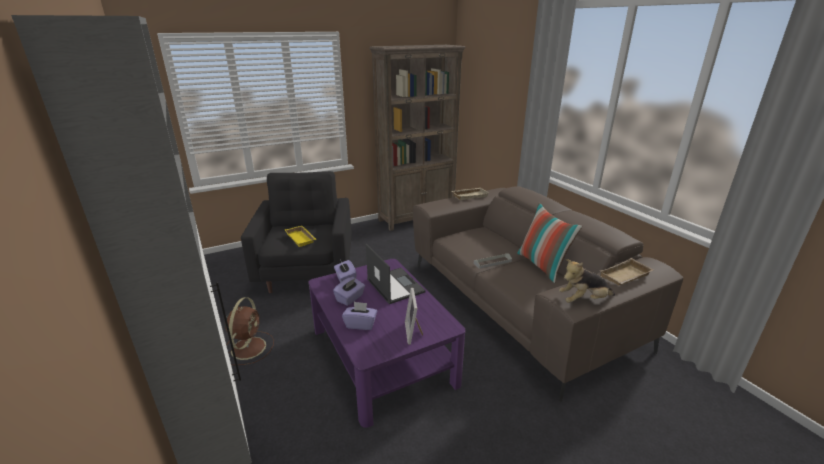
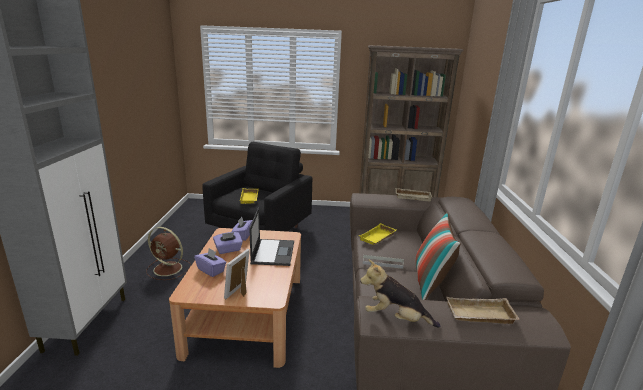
camera: 30 degrees right, 5 degrees down
brown fan [225,297,274,365] -> brown fan turned 75 degrees clockwise [146,227,191,280]
purple coffee table [308,259,466,428] -> brown coffee table [169,228,301,368]
none -> yellow tray [359,223,396,245]

